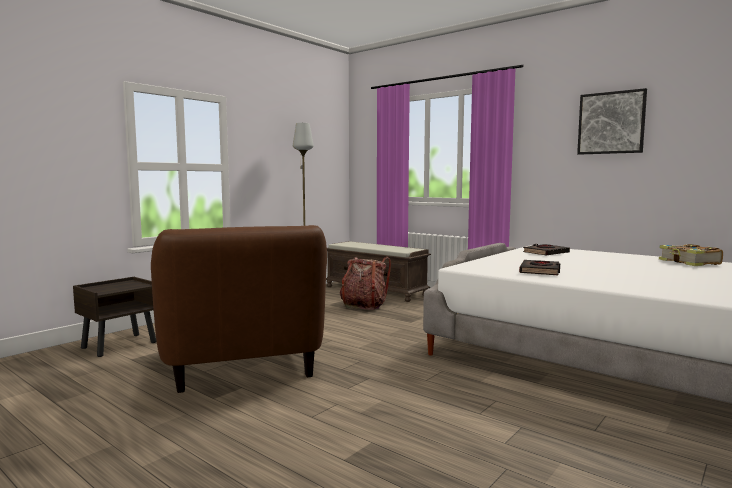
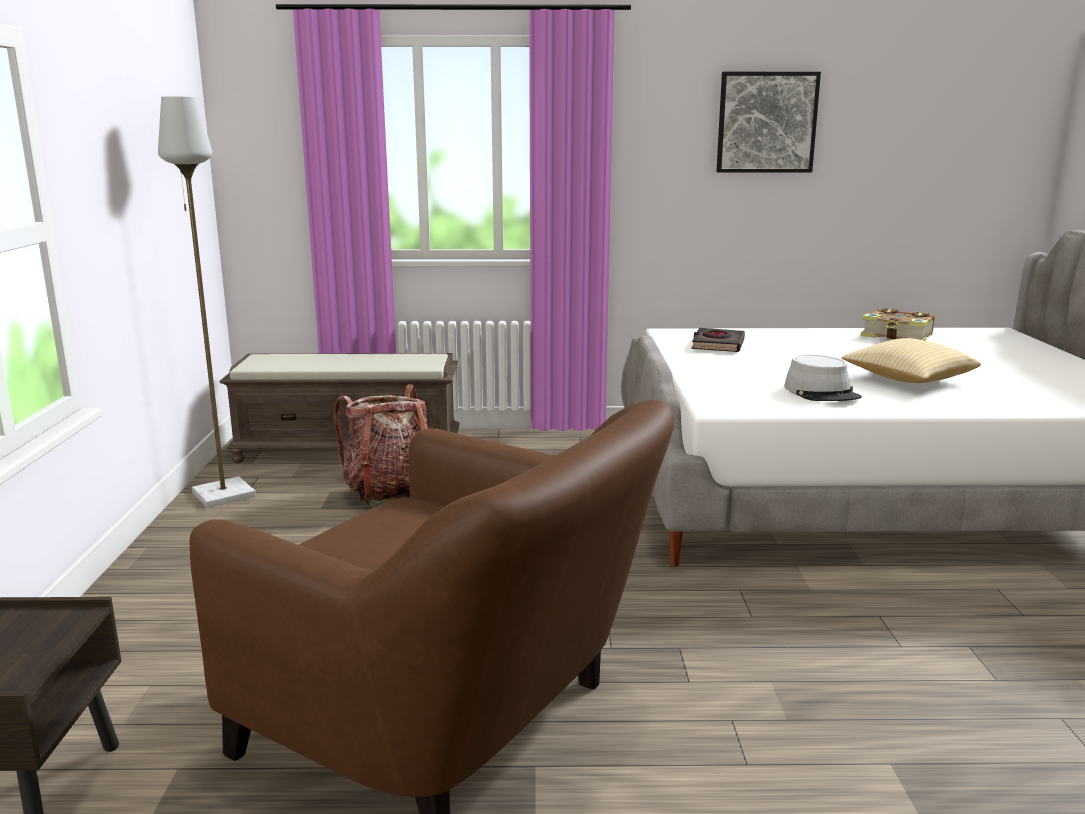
camera: 40 degrees left, 10 degrees up
black book [519,260,560,275] -> grey hat [784,355,862,401]
none -> pillow [842,338,981,383]

